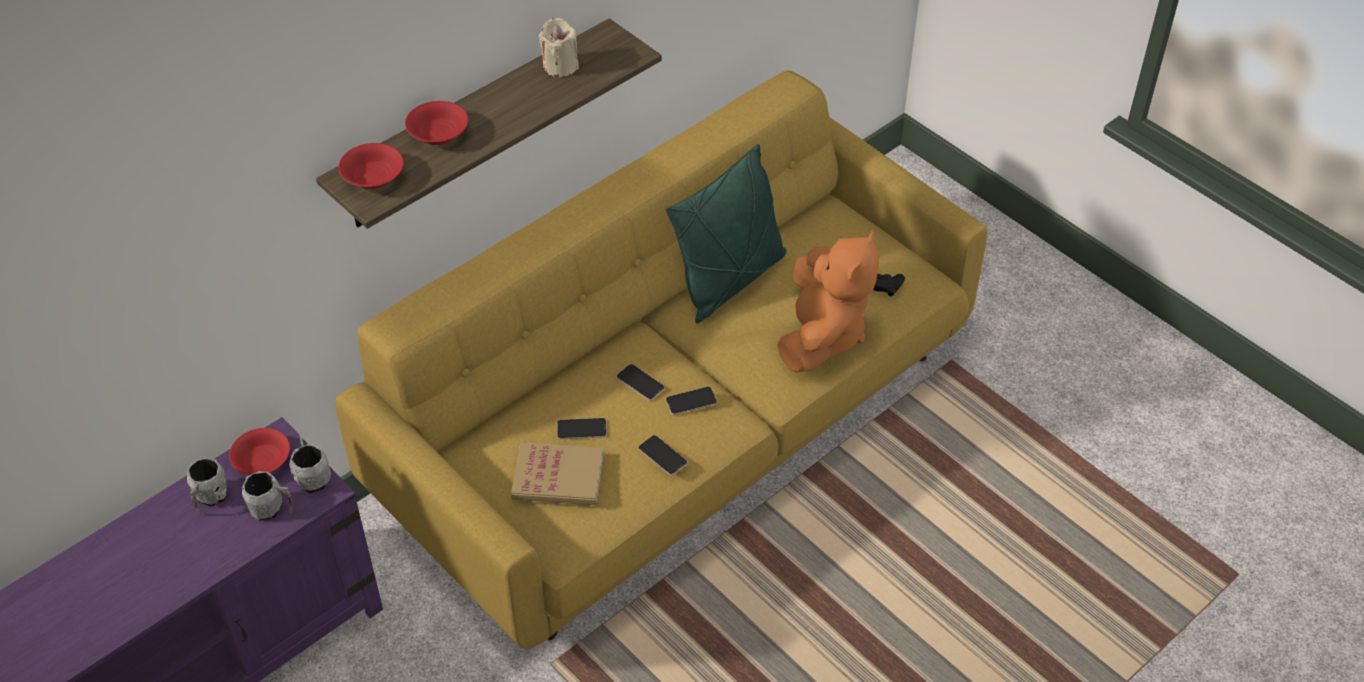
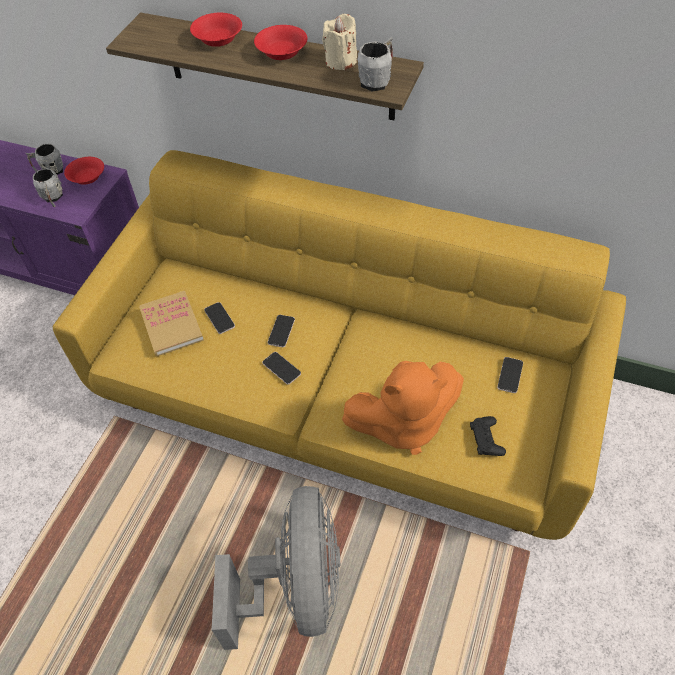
camera: 65 degrees right, 5 degrees up
grey mug [289,435,331,494] -> grey mug moved to [357,37,393,92]
red bowl [338,143,404,189] -> red bowl moved to [254,25,308,60]
phone [638,435,687,475] -> phone moved to [497,357,523,393]
green pillow [666,144,787,324] -> none
none -> grey fan [212,486,341,650]

